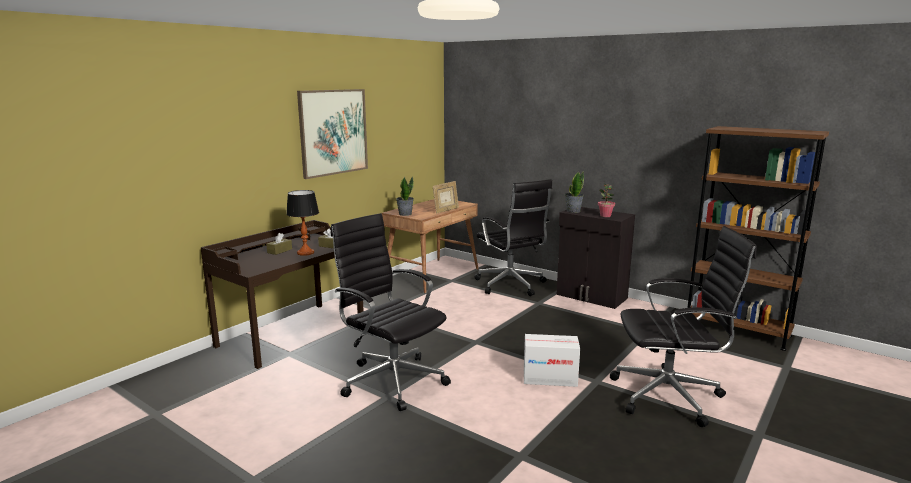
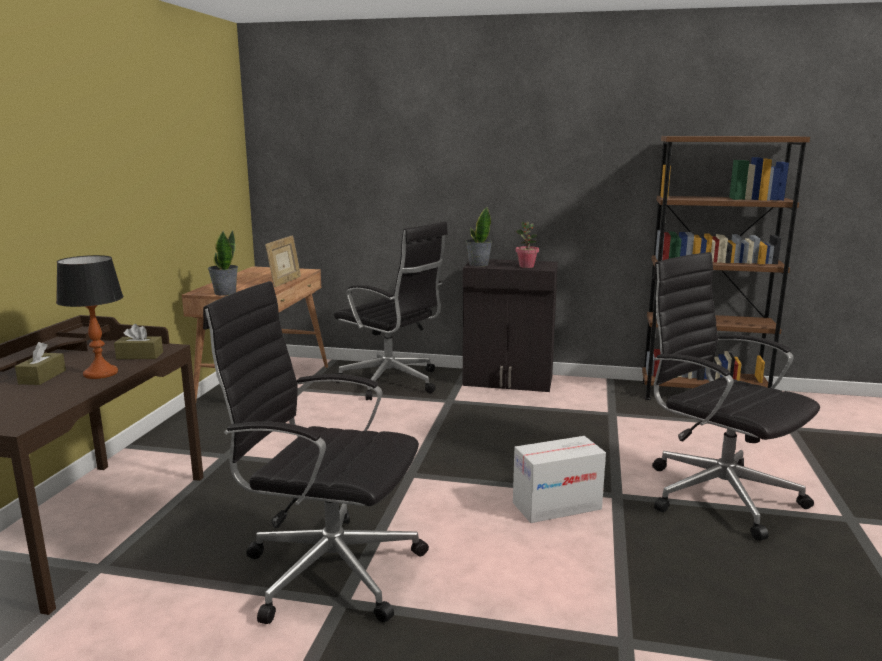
camera: 25 degrees left, 0 degrees up
picture [297,89,368,179] -> none
black office chair [610,226,757,427] -> black office chair turned 105 degrees counterclockwise [652,252,820,540]

